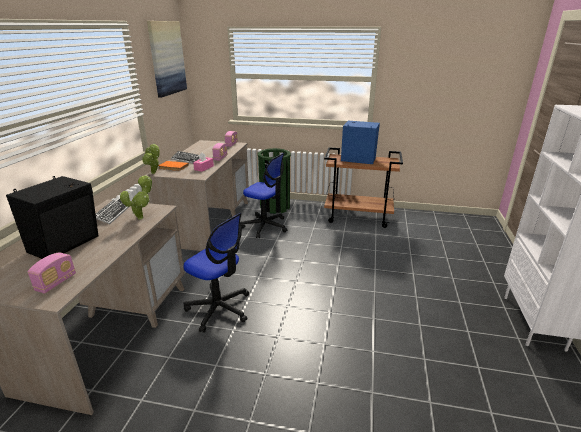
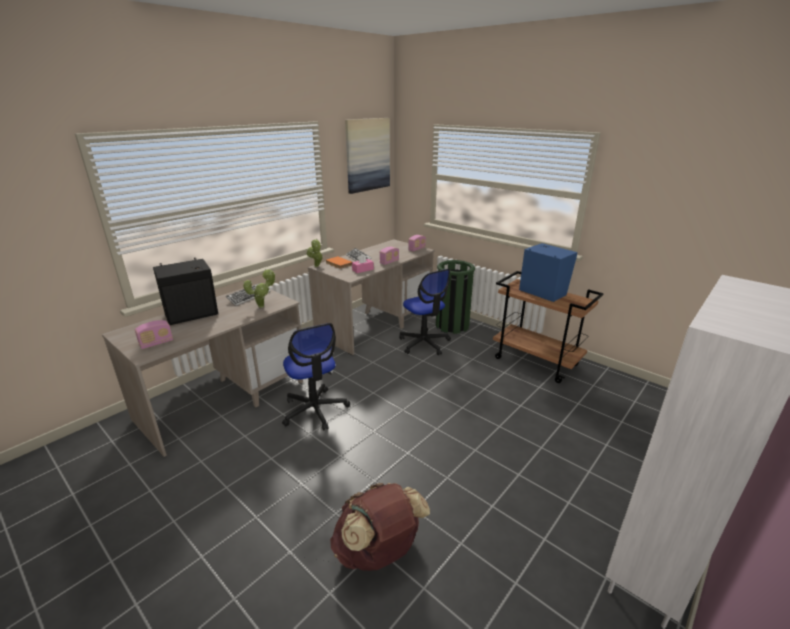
camera: 30 degrees right, 0 degrees up
none -> brown backpack [330,483,430,571]

